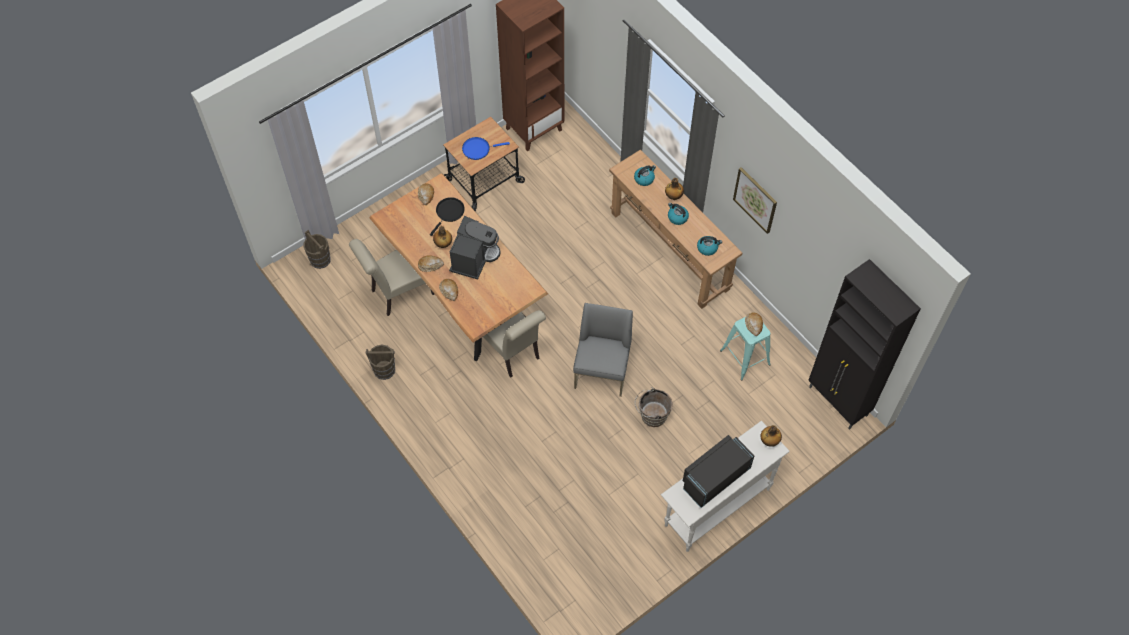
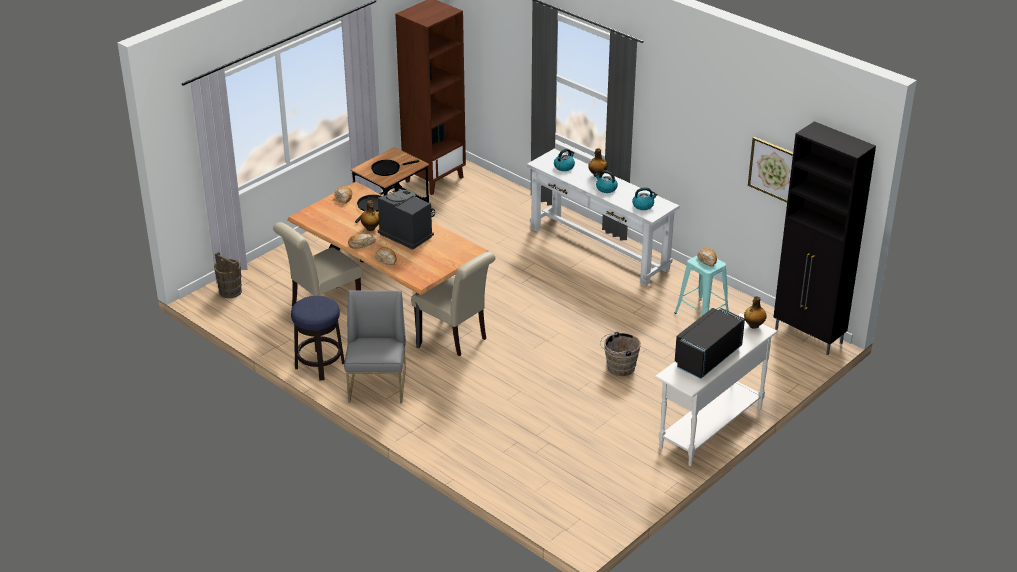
camera: 10 degrees left, 25 degrees down
brown bucket [365,345,395,380] -> stool [291,296,345,381]
coffee machine [449,216,501,280] -> coffee machine turned 60 degrees counterclockwise [378,190,434,250]
blue frying pan [462,137,510,160] -> black frying pan [371,160,419,176]
grey chair [573,303,633,397] -> grey chair moved to [344,290,406,403]
brown console table [609,149,742,309] -> white console table [527,149,679,286]
picture [733,167,777,234] -> picture moved to [748,137,793,202]

